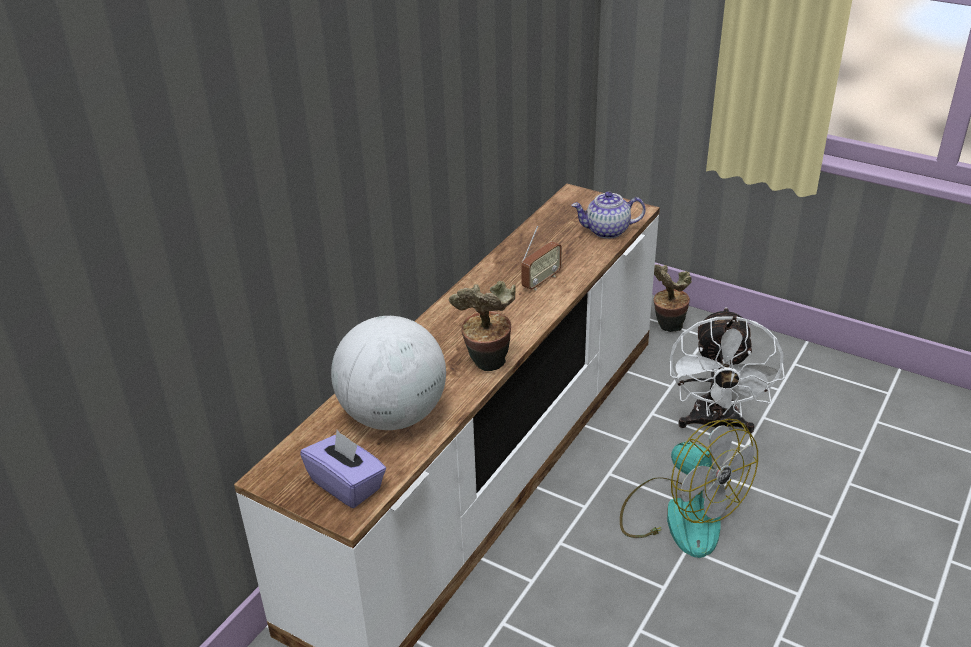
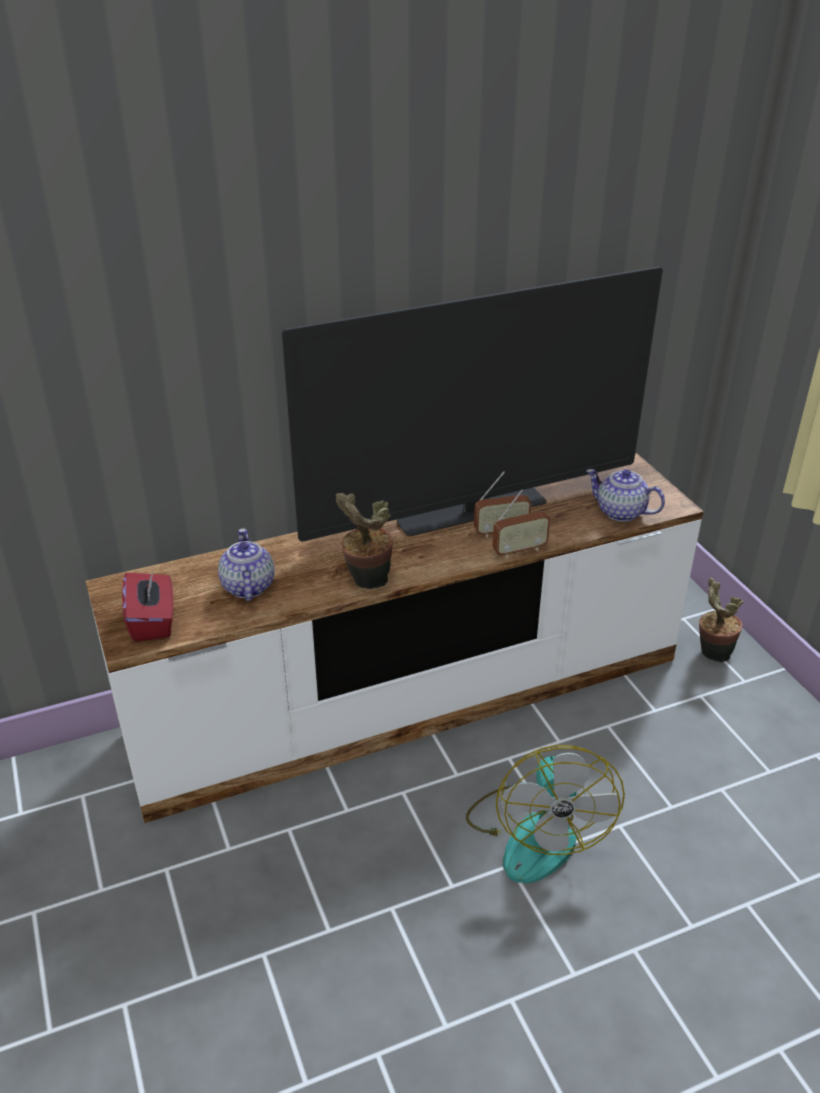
camera: 35 degrees right, 0 degrees up
purple tissue box [300,430,386,508] -> red tissue box [122,570,174,642]
globe [331,316,446,430] -> teapot [218,529,275,601]
white fan [670,307,785,433] -> none
none -> television [282,267,663,542]
none -> radio [493,489,550,558]

